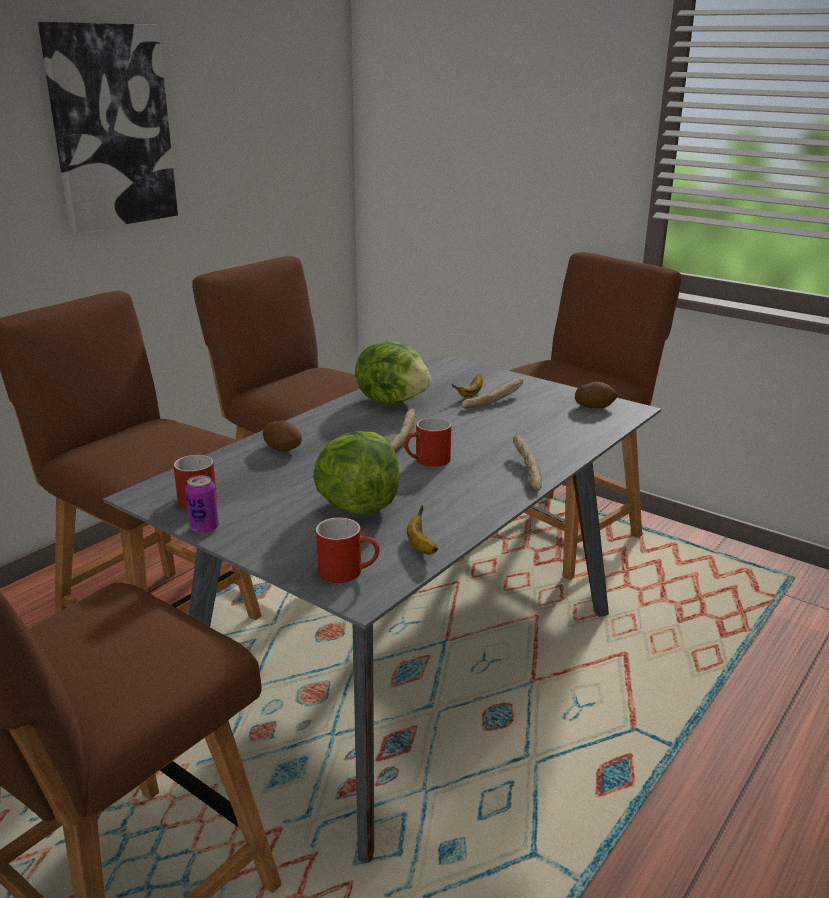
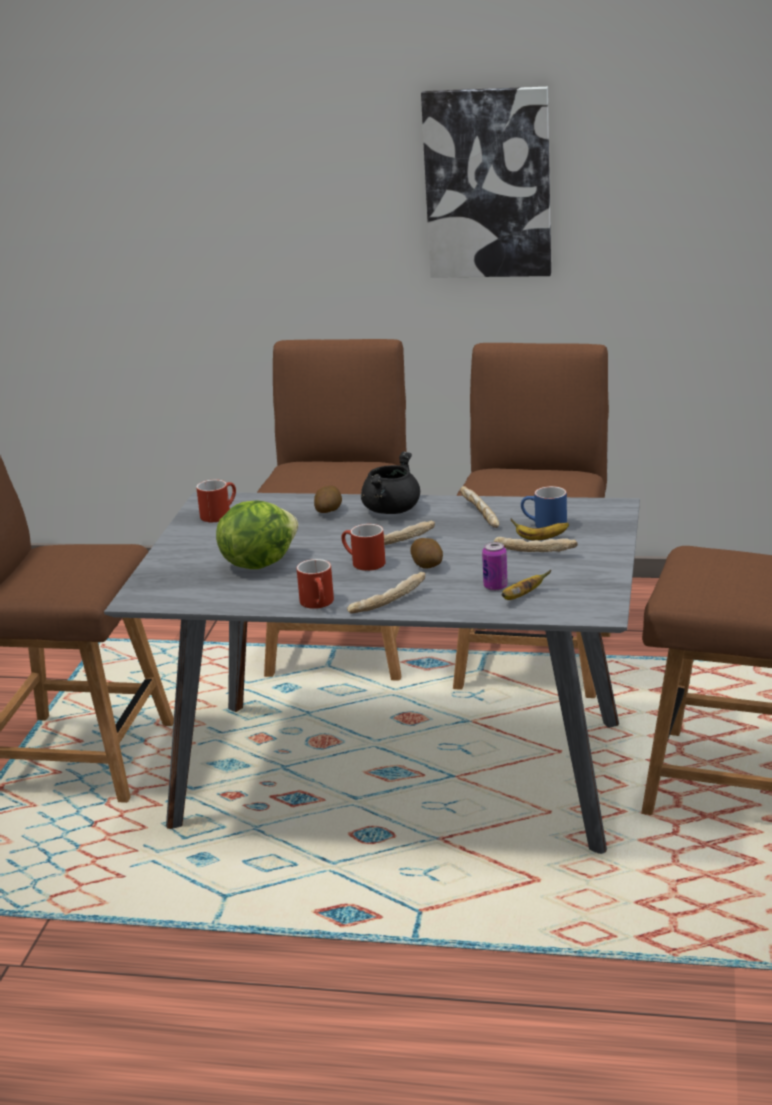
camera: 65 degrees right, 0 degrees up
can [185,475,219,534] -> can moved to [482,542,508,591]
red mug [315,518,380,583] -> red mug moved to [297,559,334,609]
lettuce [355,341,431,404] -> bread [460,486,499,528]
banana [407,505,438,555] -> banana moved to [502,570,551,600]
potato [575,382,618,408] -> potato moved to [410,538,443,569]
none -> black cooking pot [361,451,420,514]
none -> blue mug [521,486,567,528]

